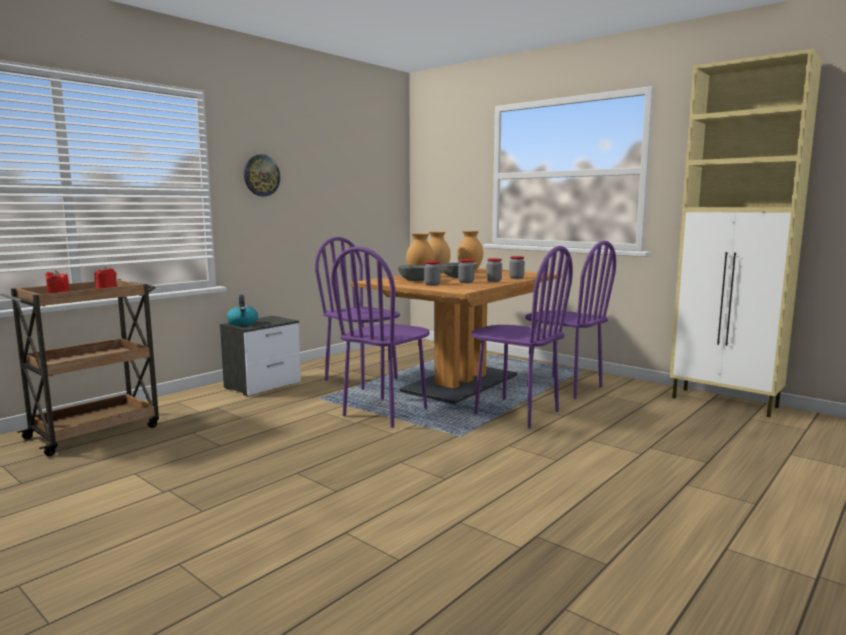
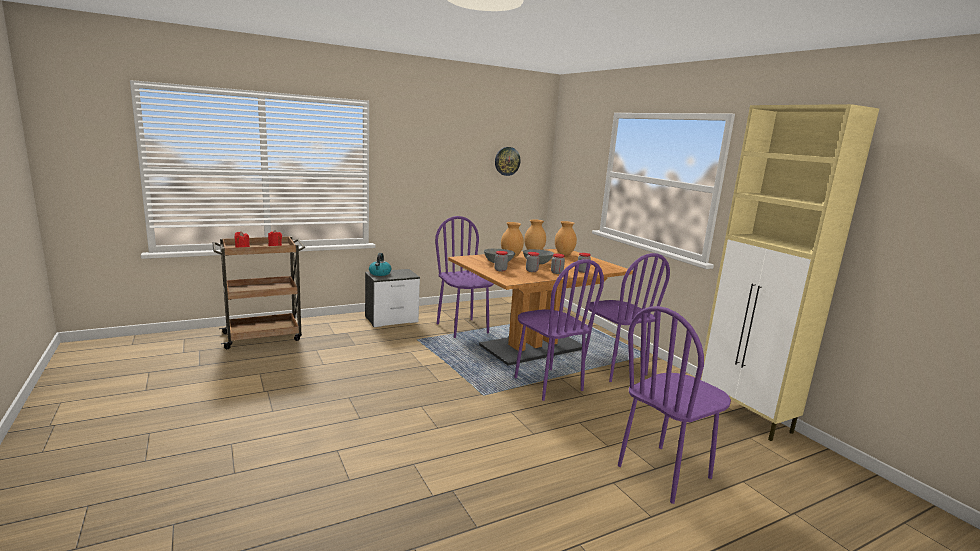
camera: 20 degrees right, 5 degrees up
wall clock [244,154,280,196] -> wall clock moved to [495,147,520,176]
purple chair [331,246,430,428] -> purple chair moved to [618,306,731,504]

